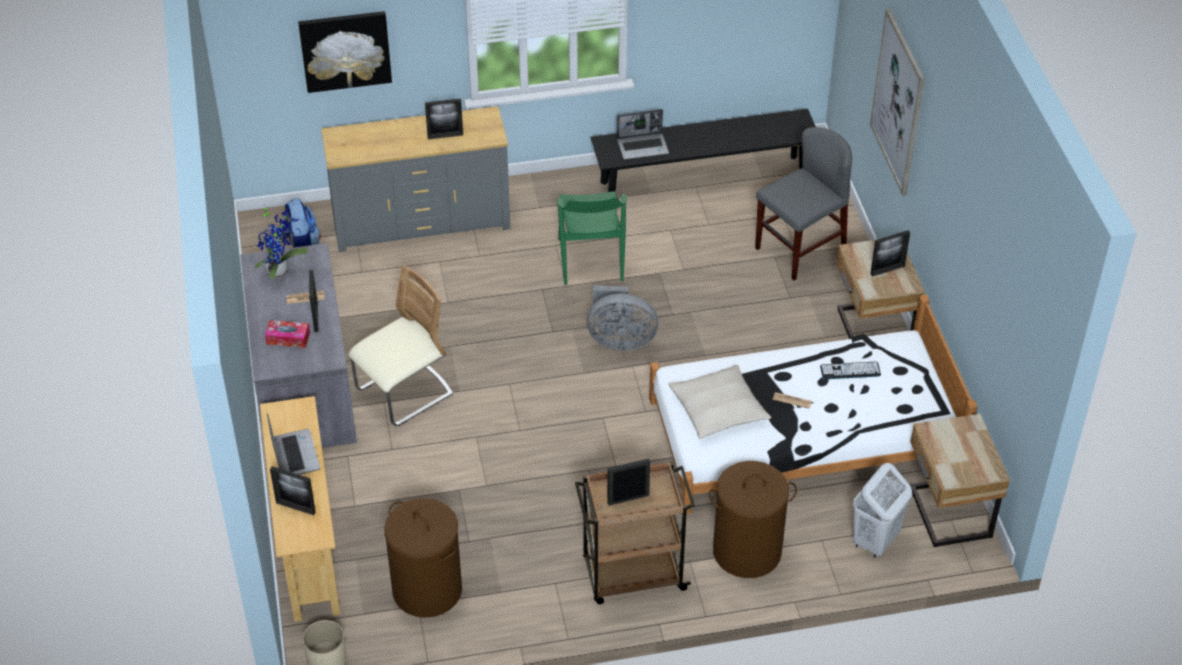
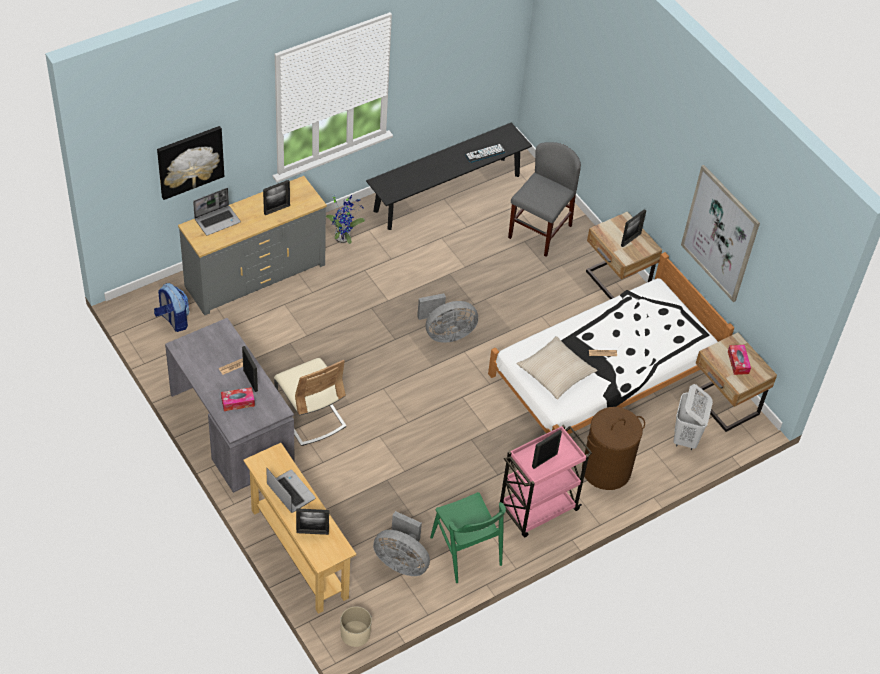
camera: 25 degrees left, 5 degrees up
potted plant [255,204,308,279] -> potted plant moved to [326,195,365,244]
beige chair [349,266,453,426] -> beige chair turned 120 degrees clockwise [274,358,346,446]
brown laundry basket [385,498,462,618] -> grey fan [373,511,430,576]
green chair [557,191,627,285] -> green chair moved to [430,492,506,583]
brown cart [575,462,695,604] -> pink cart [500,425,592,537]
laptop [617,109,669,160] -> laptop moved to [193,188,241,236]
keyboard [820,362,881,379] -> keyboard moved to [465,144,505,163]
picture [870,8,925,196] -> picture moved to [681,165,760,302]
none -> tissue box [728,345,751,375]

